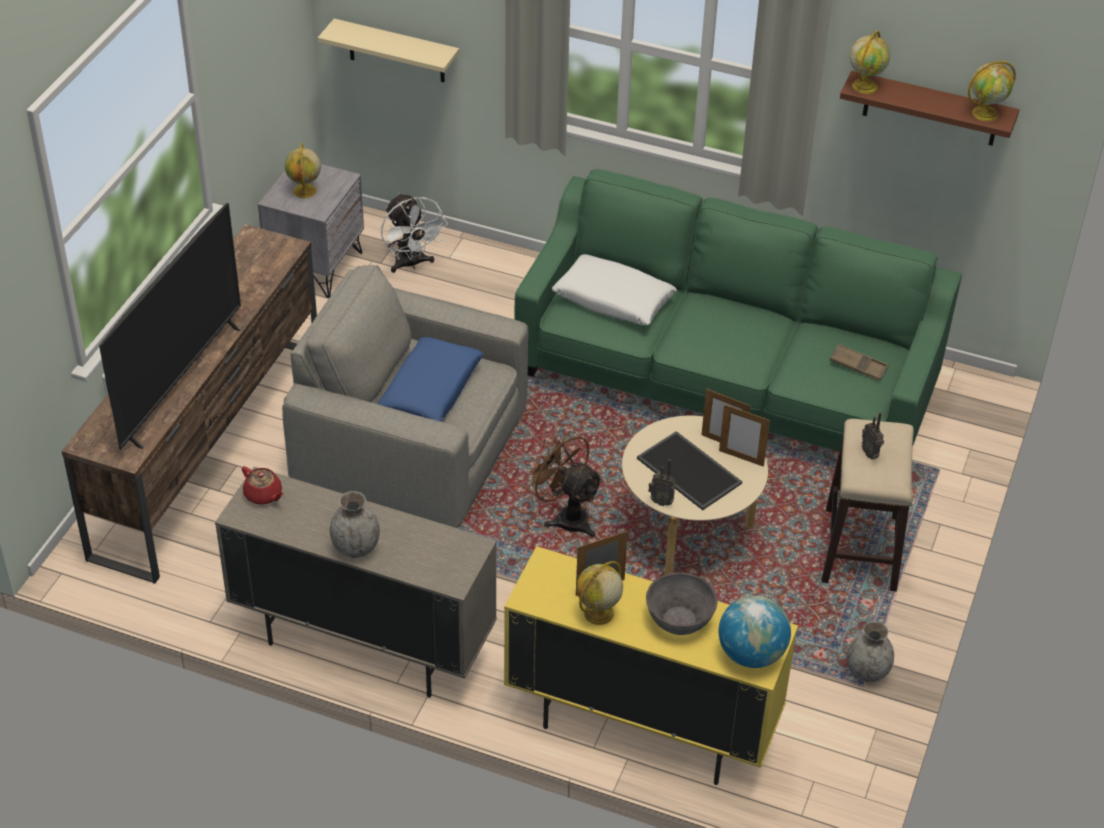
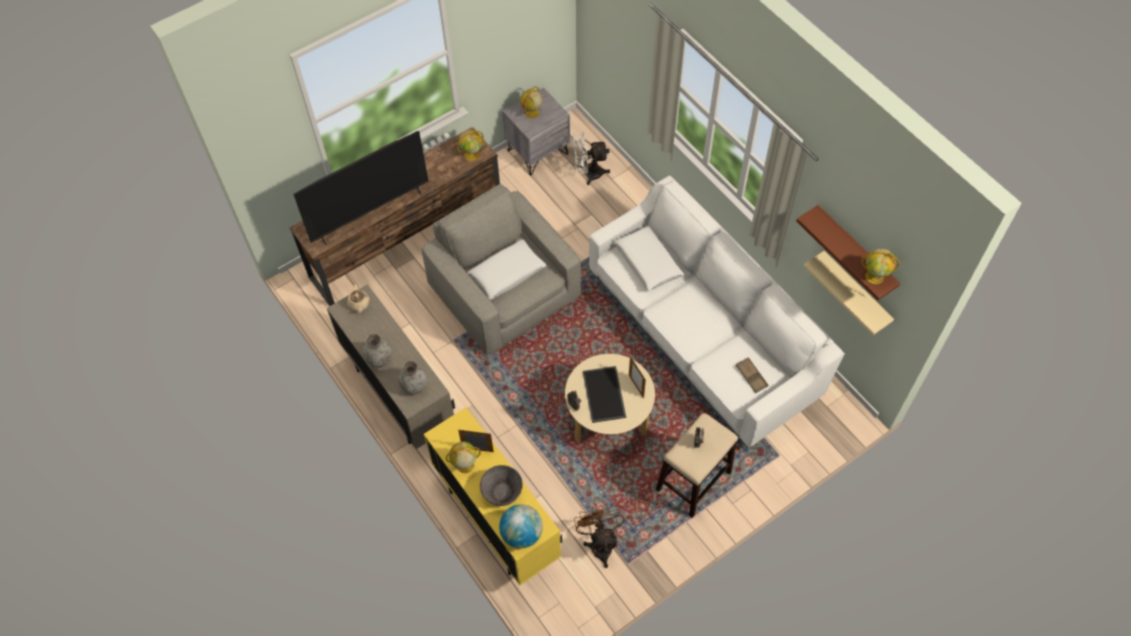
camera: 35 degrees right, 15 degrees up
red teapot [242,466,284,505] -> beige teapot [347,284,370,312]
beige shelf [318,19,459,82] -> beige shelf moved to [804,251,894,335]
blue pillow [377,337,484,422] -> white pillow [467,239,547,300]
white fan [381,193,448,273] -> white fan turned 75 degrees clockwise [573,132,610,185]
green sofa [515,169,962,451] -> white sofa [589,176,845,448]
brown fan [524,430,603,537] -> brown fan moved to [574,504,624,568]
picture frame [719,404,770,467] -> none
grey vase [847,621,894,682] -> grey vase moved to [398,360,428,395]
globe [850,30,890,94] -> globe moved to [457,130,484,161]

